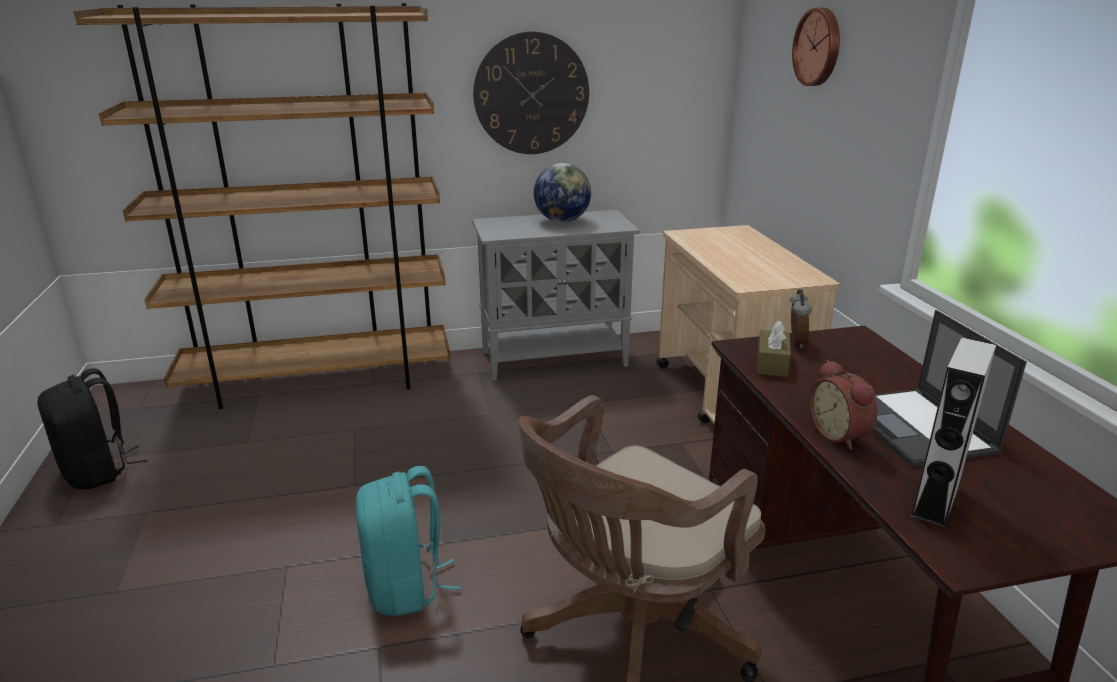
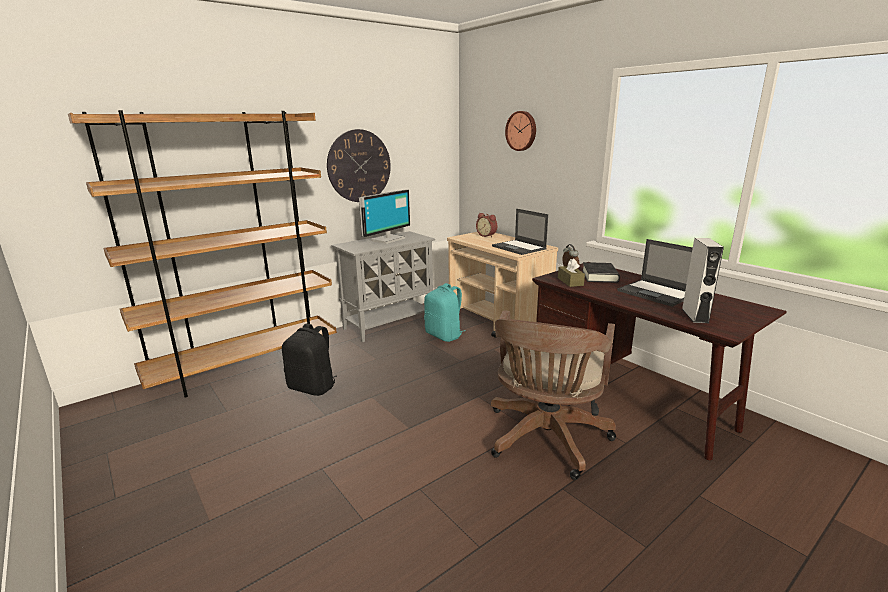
camera: 25 degrees left, 5 degrees down
black backpack [37,368,147,489] -> black backpack moved to [282,324,337,396]
turquoise backpack [356,466,461,616] -> turquoise backpack moved to [424,283,465,342]
globe [534,163,591,222] -> monitor [359,189,410,244]
alarm clock [809,360,877,450] -> alarm clock moved to [476,213,497,237]
none -> laptop [492,209,548,255]
none -> black book [582,262,620,283]

